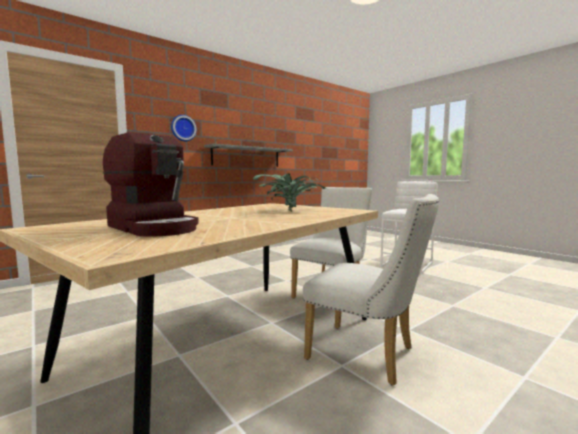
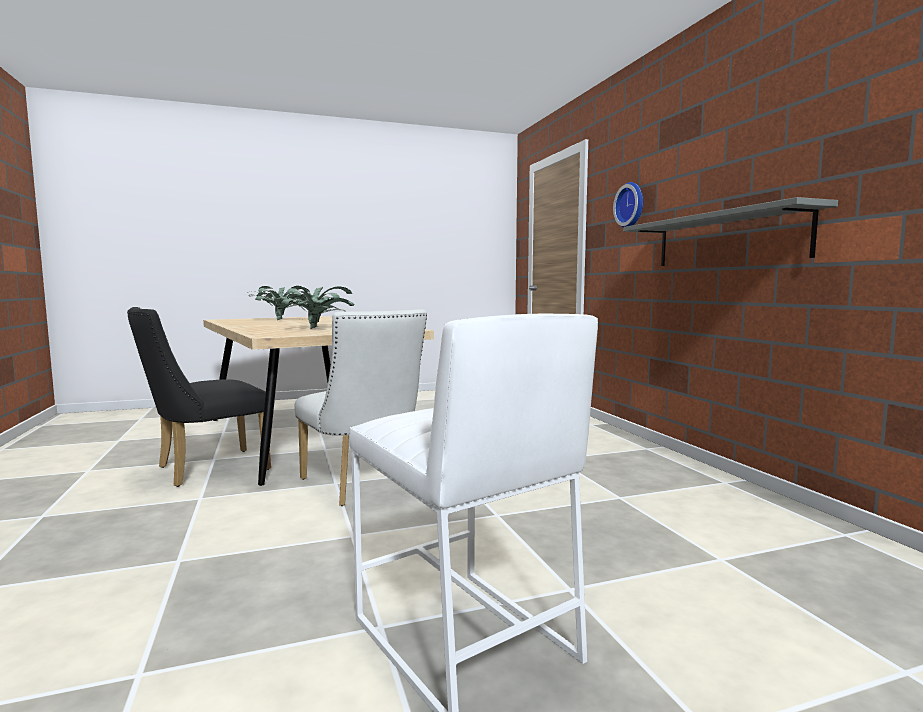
camera: 110 degrees right, 0 degrees up
coffee machine [103,132,199,237] -> potted plant [247,286,310,320]
white chair [303,194,439,386] -> black chair [127,307,271,487]

